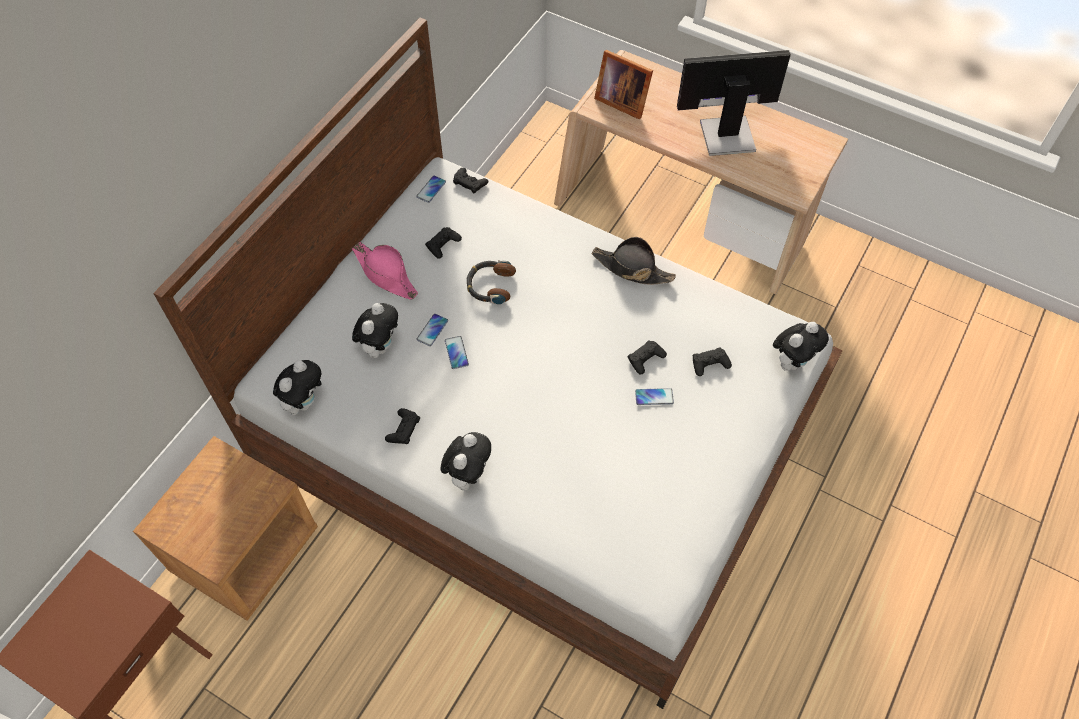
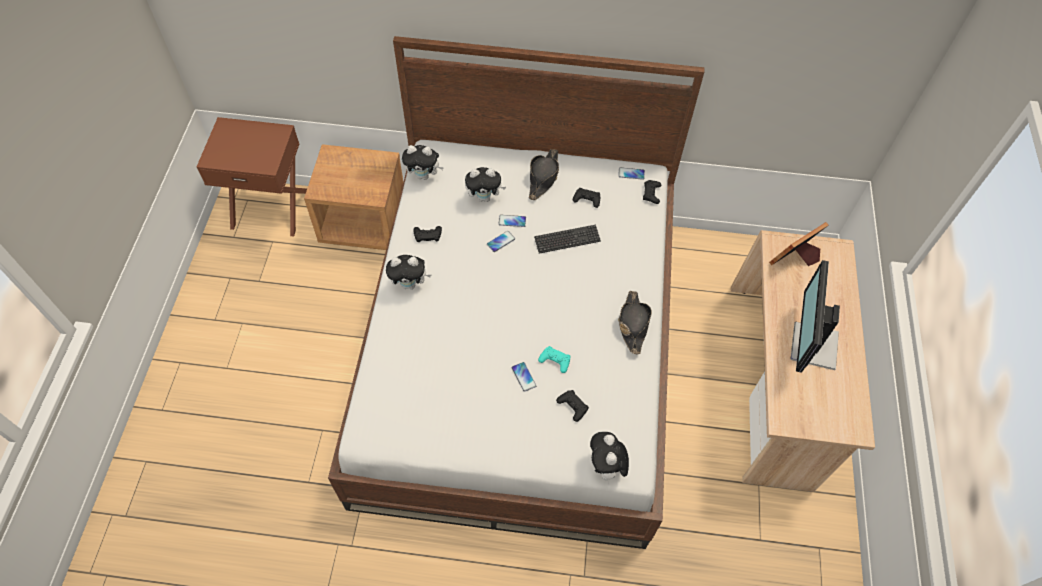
camera: 65 degrees right, 0 degrees up
pink hat [352,242,418,300] -> black hat [529,149,559,200]
headphones [467,260,516,304] -> keyboard [534,225,601,254]
picture frame [594,50,653,119] -> picture frame turned 45 degrees clockwise [769,222,828,266]
black game controller [627,340,667,375] -> turquoise game controller [538,346,571,373]
monitor [677,50,791,156] -> monitor turned 135 degrees counterclockwise [790,260,840,373]
plush toy [773,322,829,371] -> plush toy turned 60 degrees clockwise [590,432,629,486]

